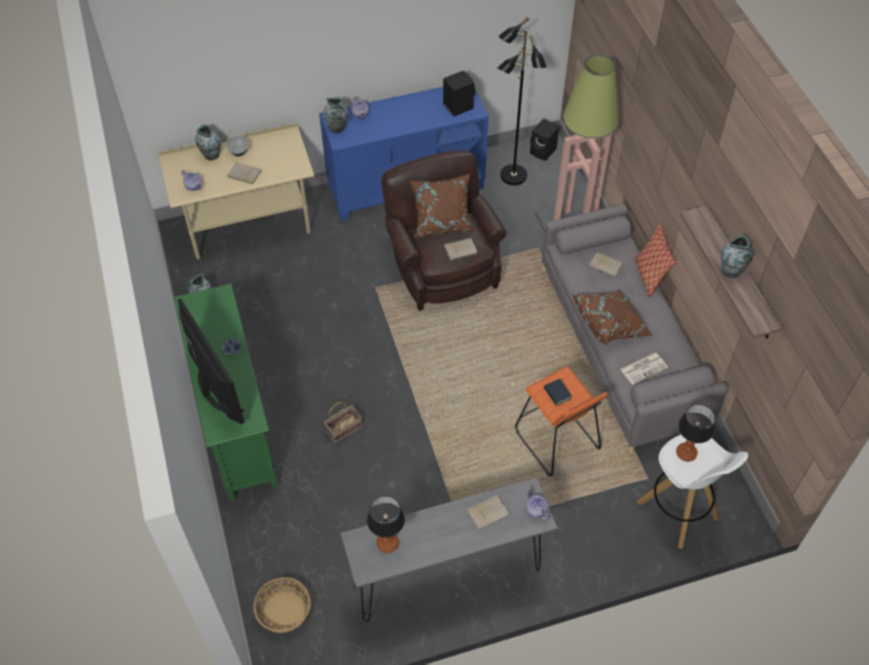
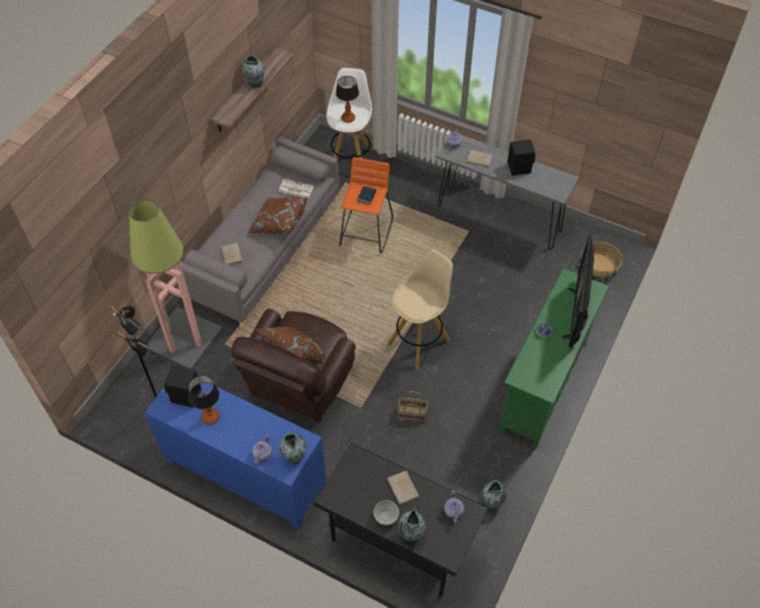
camera: 135 degrees left, 0 degrees up
beige desk [158,123,314,261] -> black desk [313,442,488,597]
basket [324,402,362,443] -> basket moved to [397,391,428,422]
table lamp [367,496,405,553] -> table lamp moved to [188,375,220,425]
beige book [444,238,478,261] -> none
black speaker [530,119,559,161] -> black speaker moved to [507,139,535,176]
pillow [635,224,676,297] -> none
none -> beige stool [387,250,453,369]

